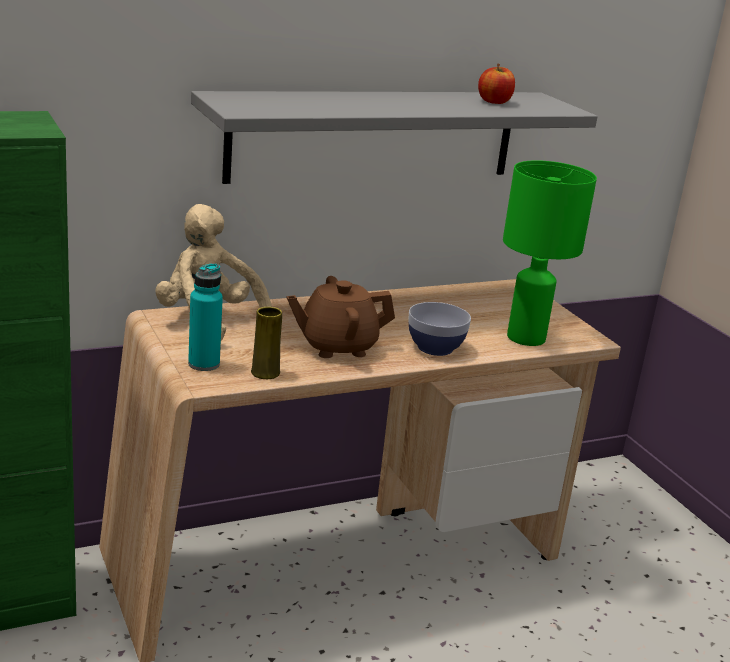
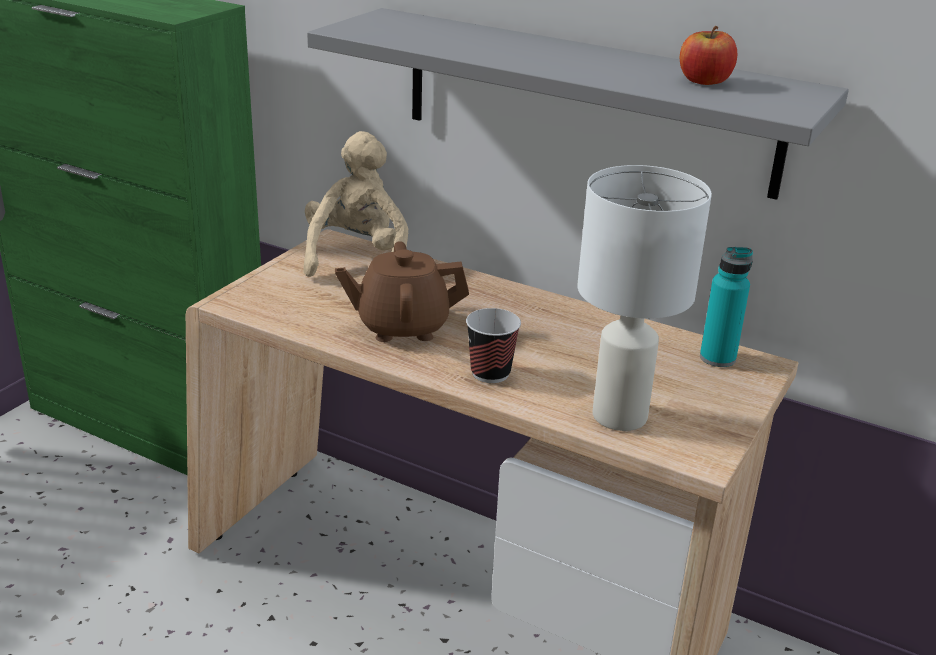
camera: 55 degrees right, 5 degrees up
turquoise bottle [188,263,223,371] -> turquoise bottle moved to [700,247,753,367]
yellow vase [251,307,282,379] -> none
brown teapot [286,276,395,358] -> brown teapot turned 45 degrees counterclockwise [335,241,469,342]
bowl [408,302,471,356] -> cup [466,308,521,383]
green table lamp [503,160,597,346] -> white table lamp [577,165,712,431]

